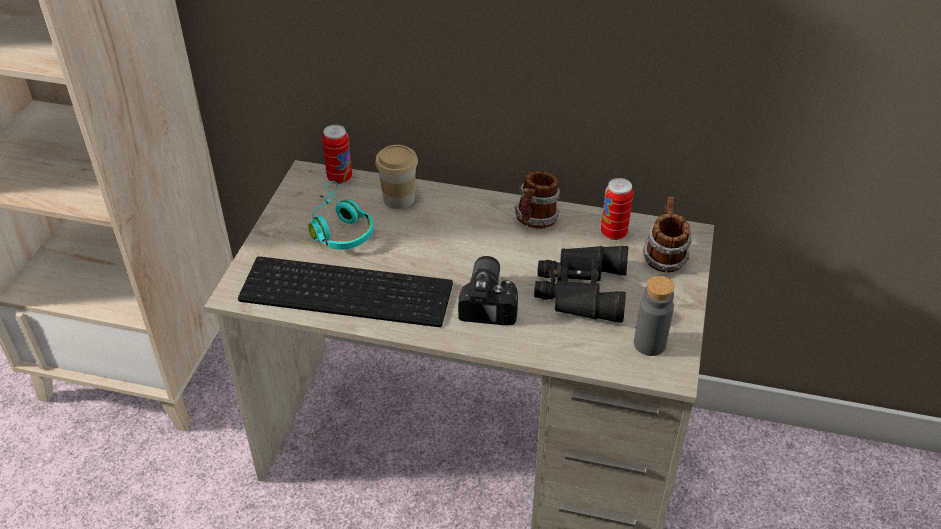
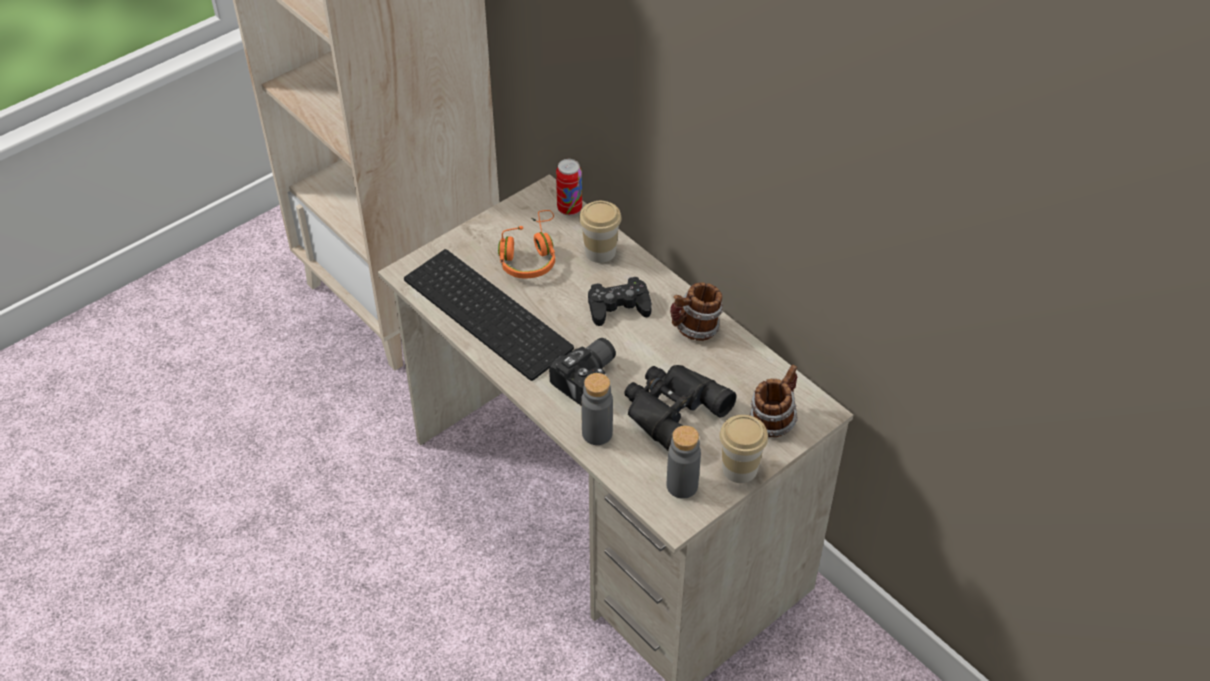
camera: 35 degrees right, 5 degrees up
turquoise headphones [308,181,374,250] -> orange headphones [498,210,555,279]
can [601,178,633,240] -> none
none -> grey bottle [581,373,613,445]
none -> black game controller [588,277,652,326]
none -> cup [720,415,768,483]

